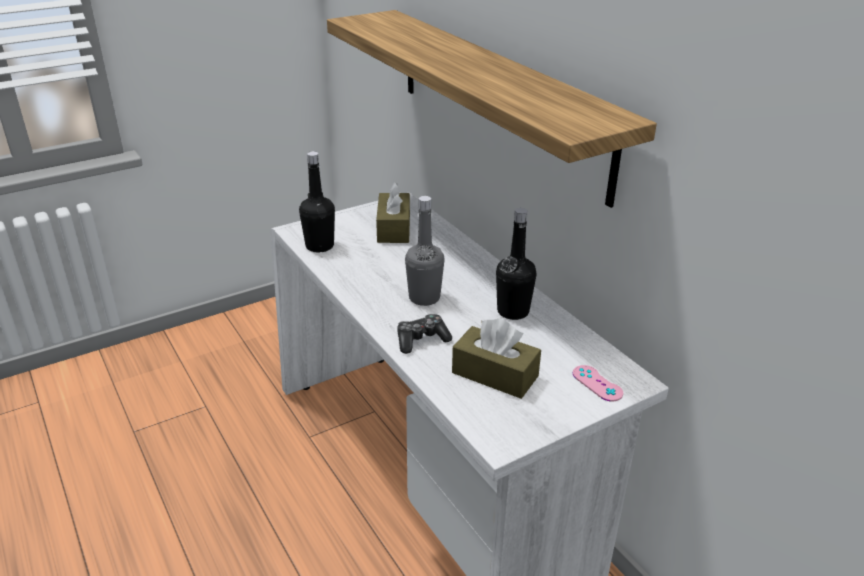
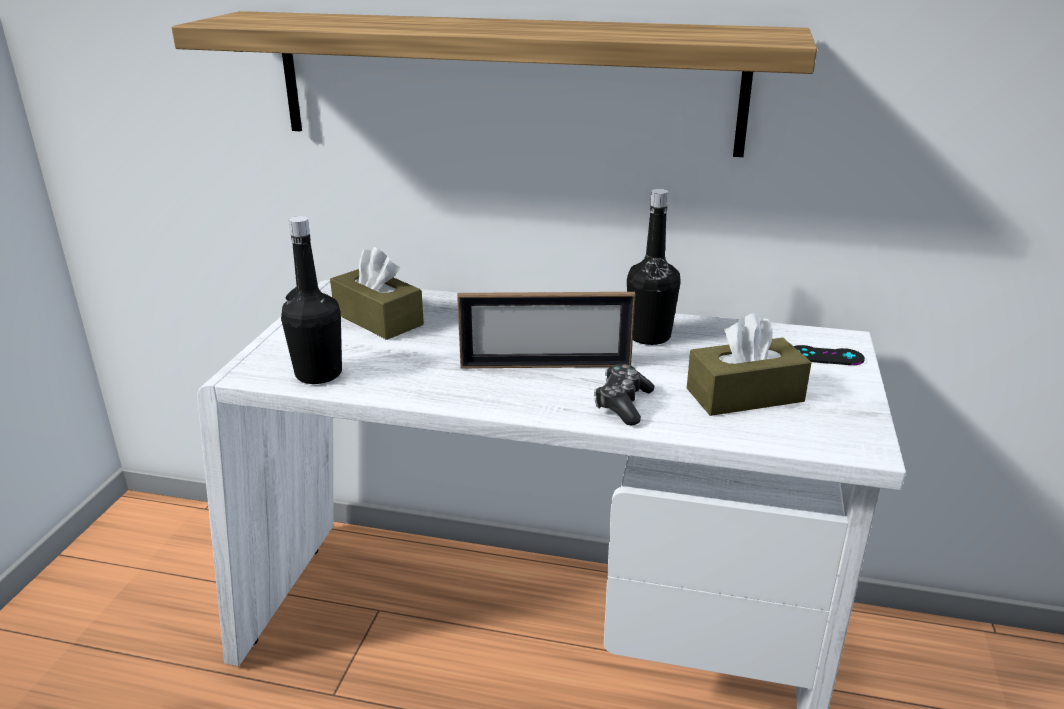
camera: 45 degrees left, 5 degrees down
grey bottle [405,196,444,306] -> picture frame [457,292,636,368]
pink game controller [573,365,623,402] -> black game controller [794,345,865,365]

